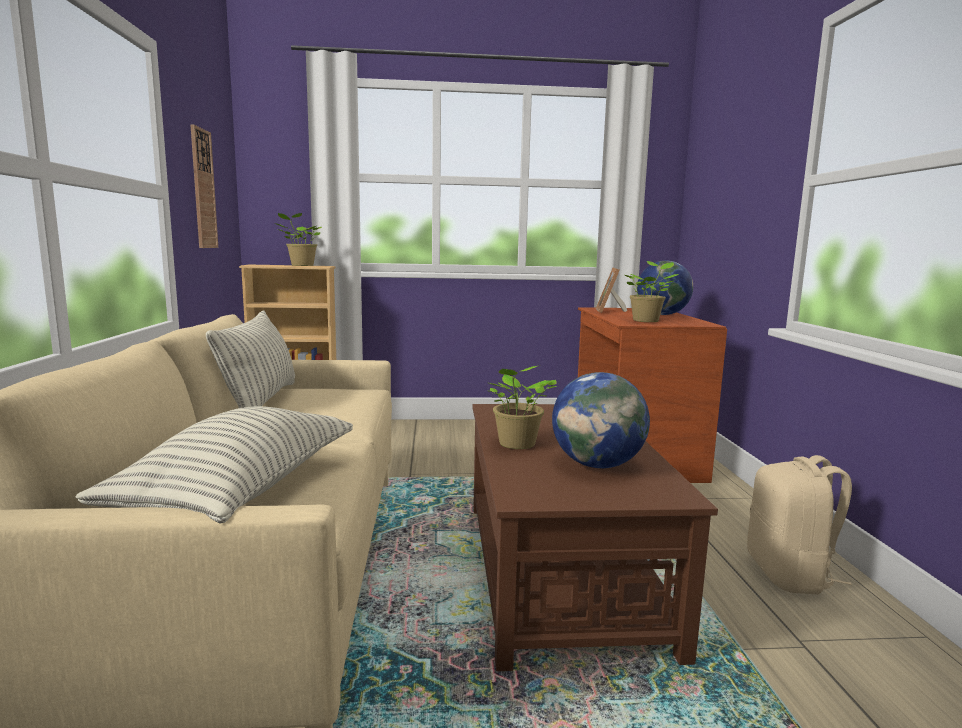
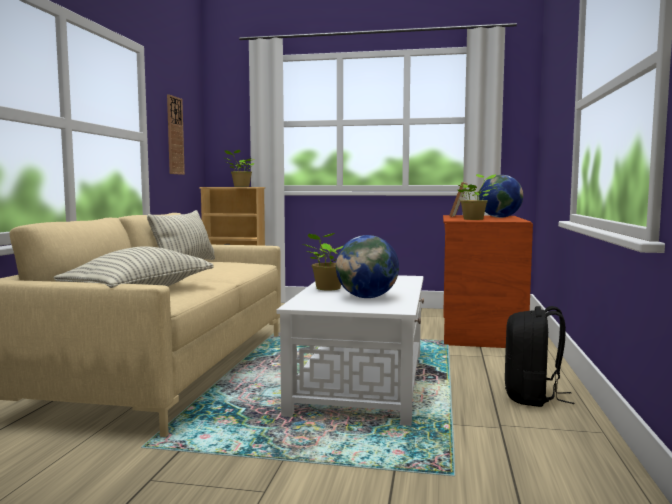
camera: 15 degrees right, 5 degrees down
brown coffee table [472,404,718,671] -> white coffee table [277,275,424,426]
beige backpack [747,455,852,594] -> black backpack [505,306,574,407]

